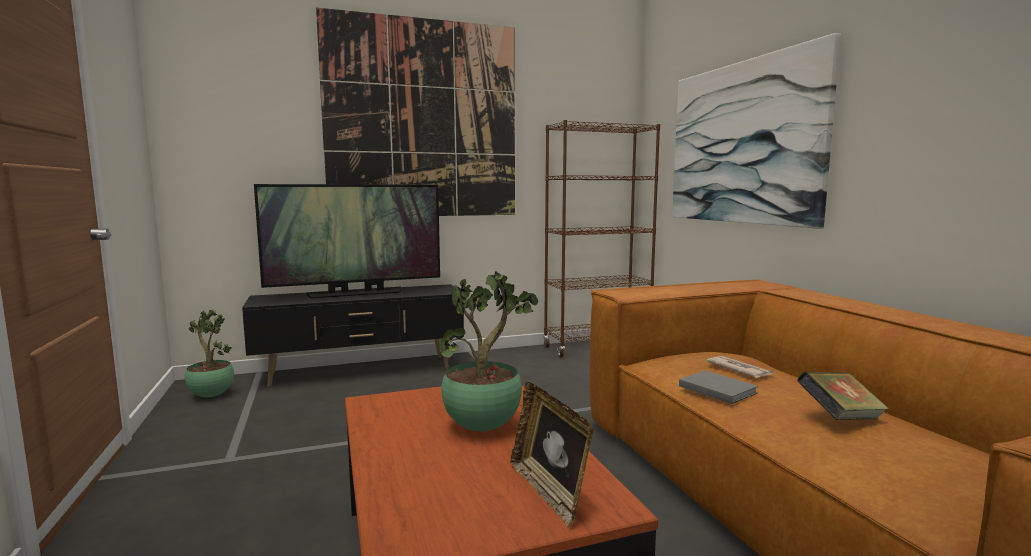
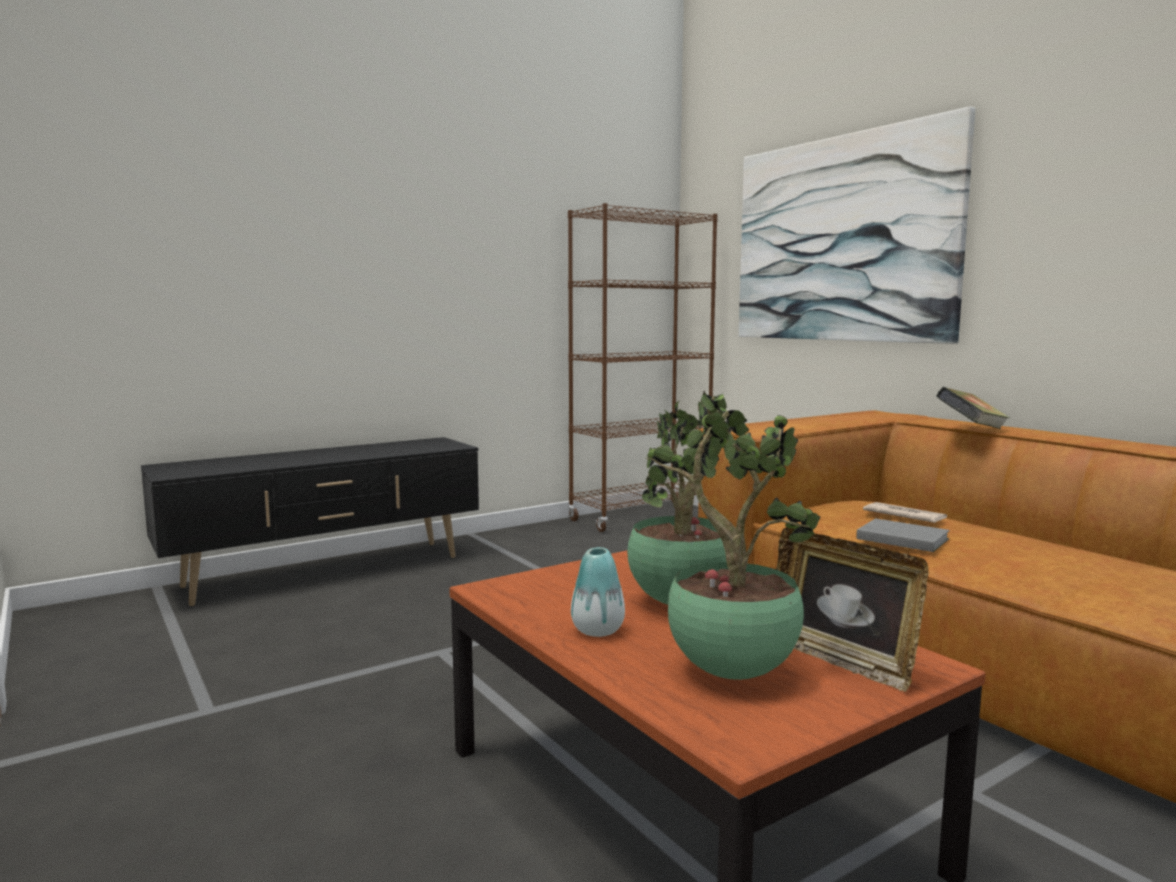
camera: 15 degrees left, 0 degrees up
potted plant [185,309,234,397] -> potted plant moved to [647,407,820,680]
television [254,184,440,298] -> none
picture [316,7,515,216] -> none
book [797,372,889,420] -> book moved to [936,387,1010,429]
none -> vase [571,547,625,637]

